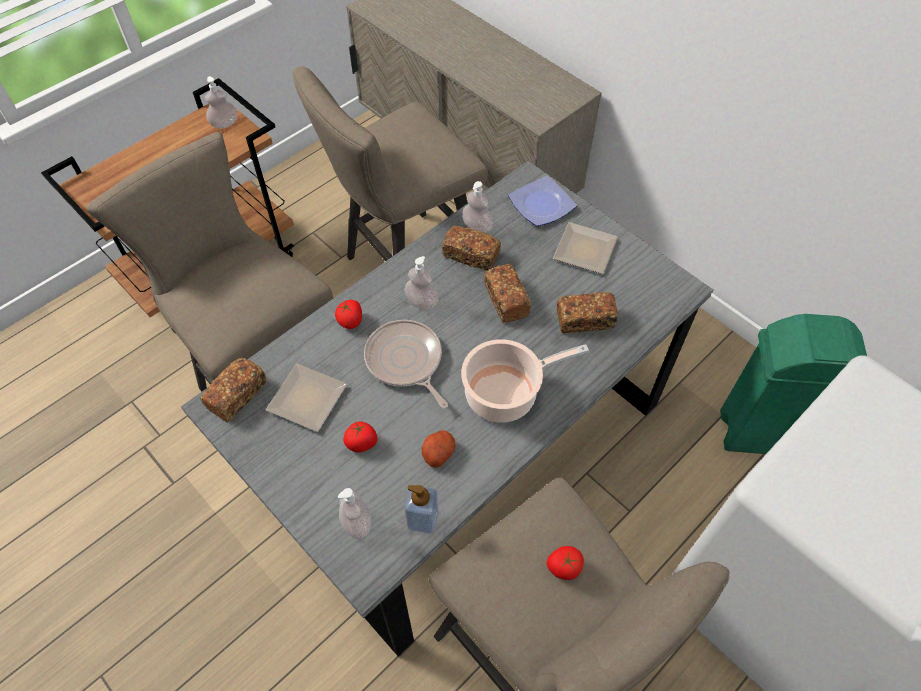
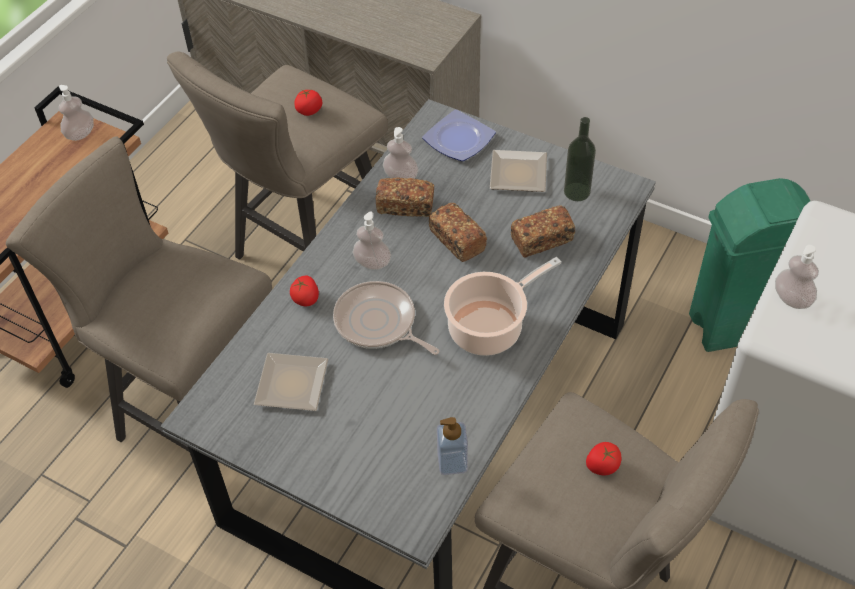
camera: 15 degrees left, 5 degrees down
bread [200,358,266,422] -> none
soap dispenser [338,488,371,539] -> soap dispenser moved to [775,245,819,309]
tomato [343,421,378,452] -> tomato moved to [294,90,322,116]
potato [422,430,456,468] -> none
none -> bottle [564,117,596,201]

